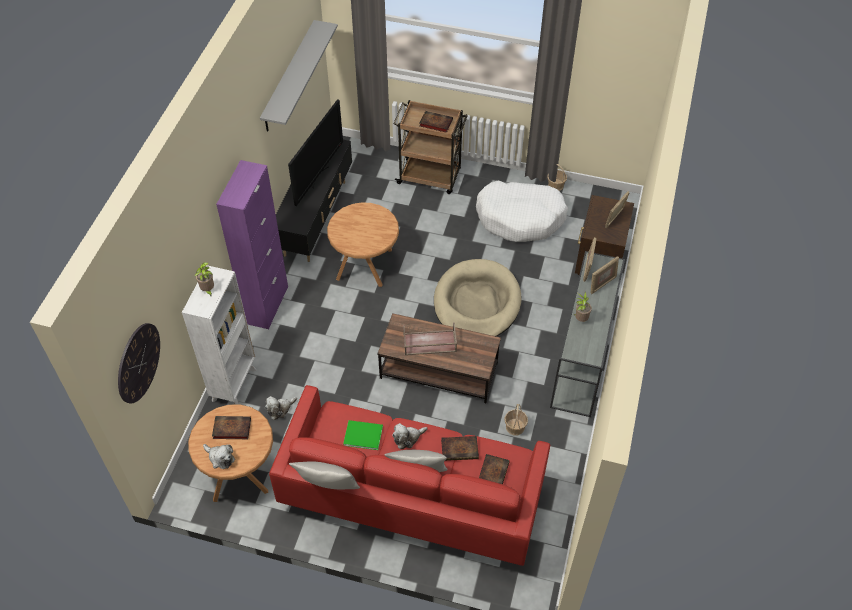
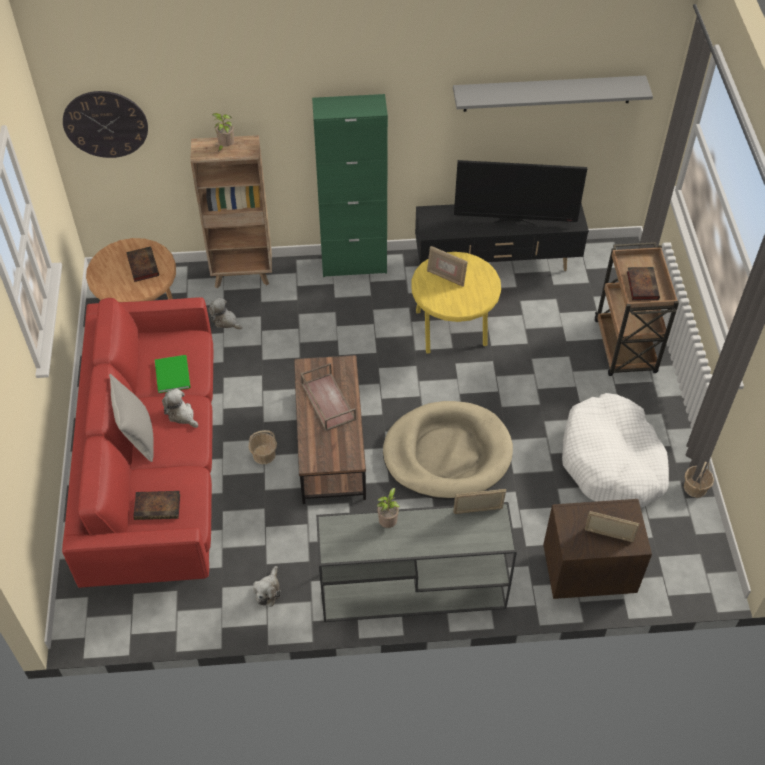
camera: 70 degrees right, 0 degrees up
white bookcase [182,265,256,405] -> brown bookcase [190,135,272,288]
plush toy [203,444,235,469] -> plush toy moved to [253,566,281,607]
purple cabinet [216,160,288,329] -> green cabinet [312,94,388,277]
grey pillow [289,461,360,490] -> none
brown side table [327,202,399,287] -> yellow side table [411,252,501,354]
book [441,436,479,461] -> none
basket [504,404,528,436] -> basket moved to [249,430,277,464]
picture frame [590,256,619,294] -> picture frame moved to [427,246,468,287]

